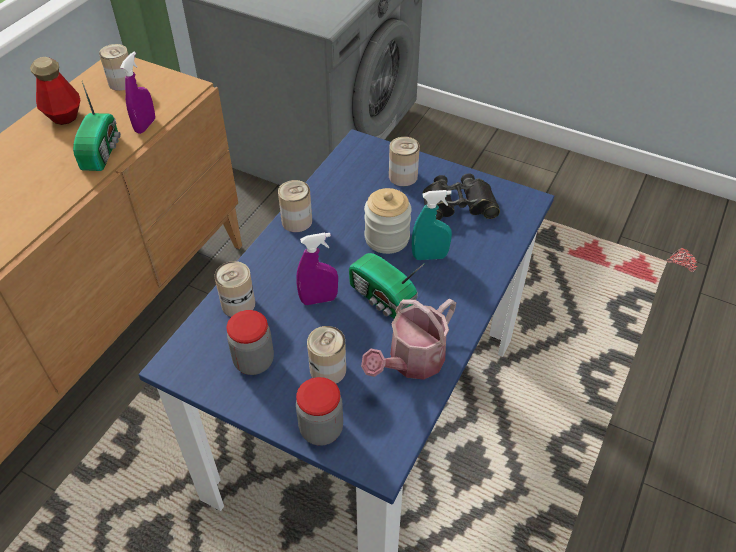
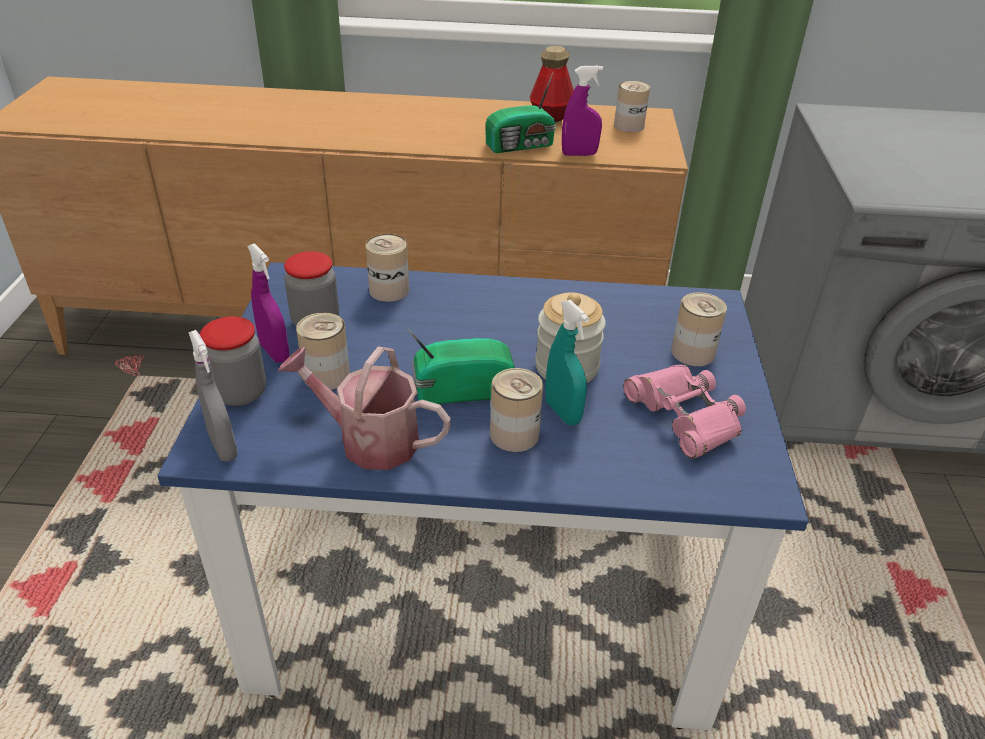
camera: 65 degrees right, 10 degrees down
can [278,180,312,232] -> can moved to [490,368,543,452]
purple spray bottle [296,233,338,305] -> purple spray bottle moved to [247,243,289,363]
radio [349,253,425,319] -> radio turned 60 degrees clockwise [407,328,515,404]
black binoculars [423,173,500,221] -> pink binoculars [623,364,746,459]
none -> grey spray bottle [188,330,238,462]

